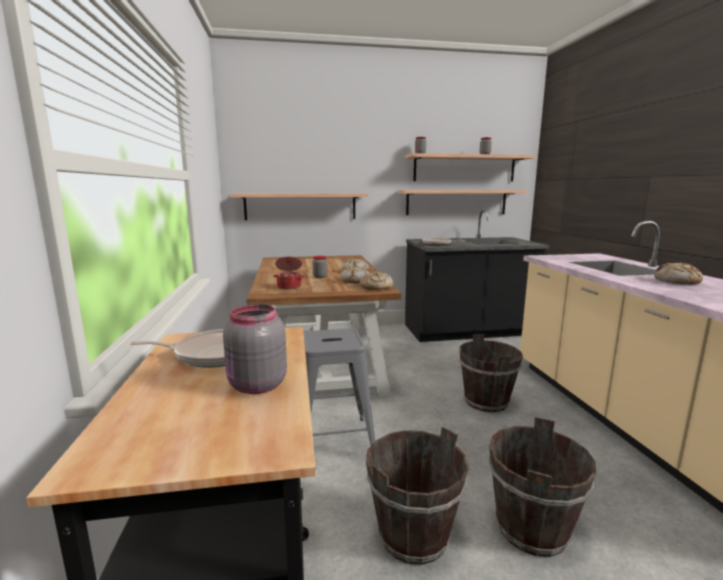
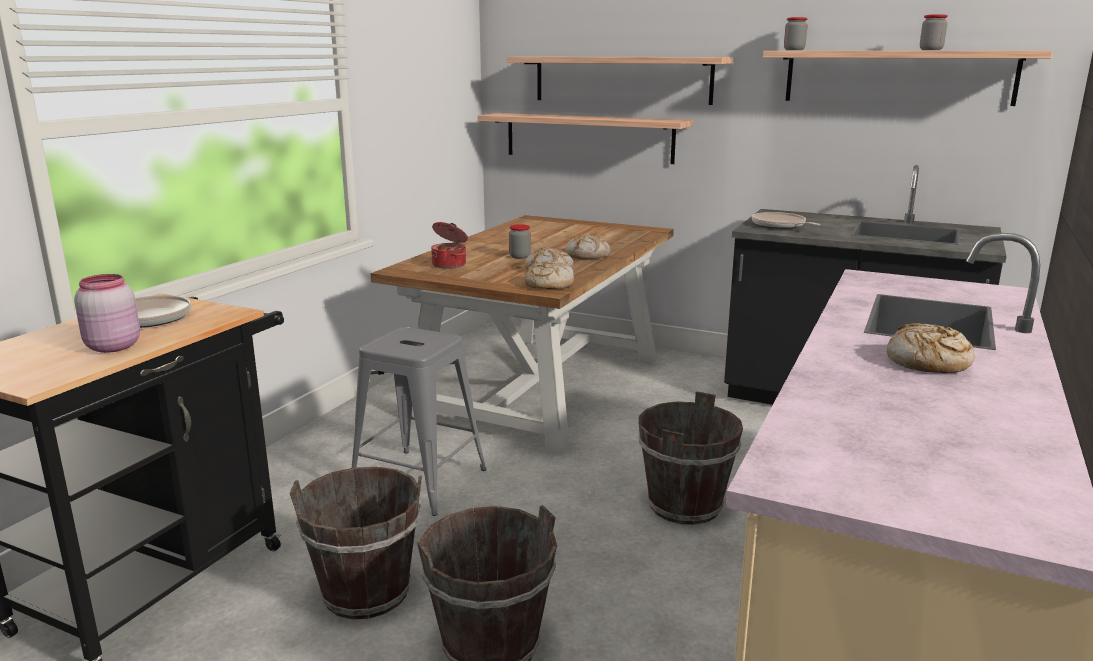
camera: 35 degrees right, 5 degrees up
grey jar [223,304,287,394] -> pink jar [74,274,140,353]
shelf [398,190,526,215] -> shelf moved to [506,56,733,105]

